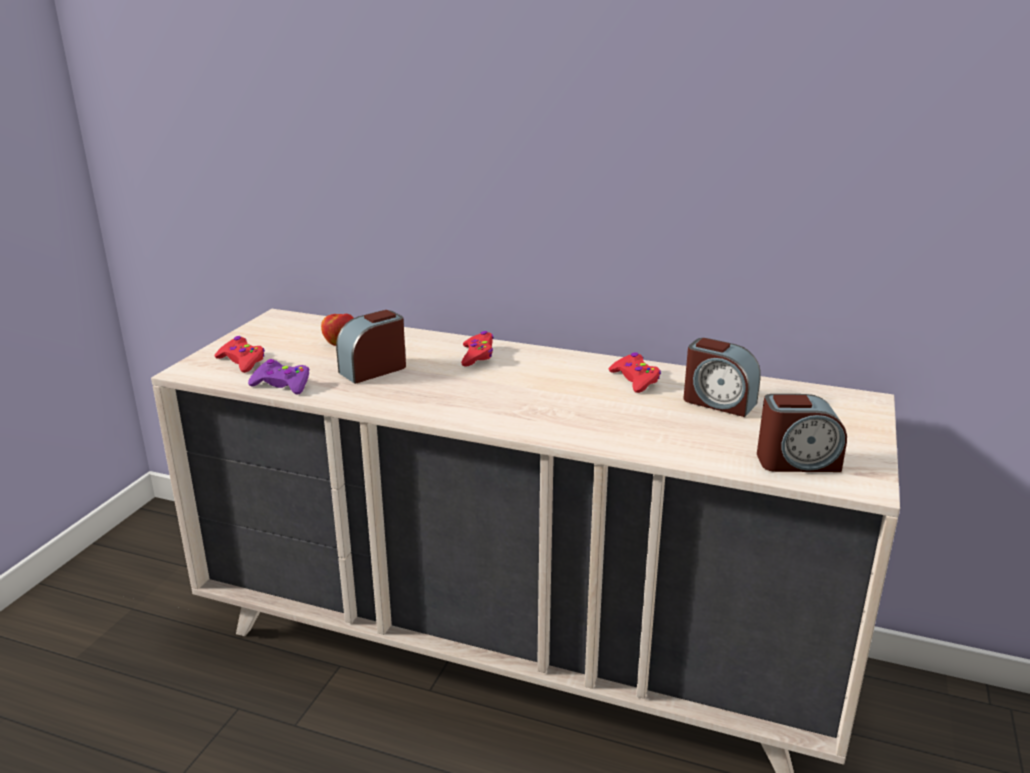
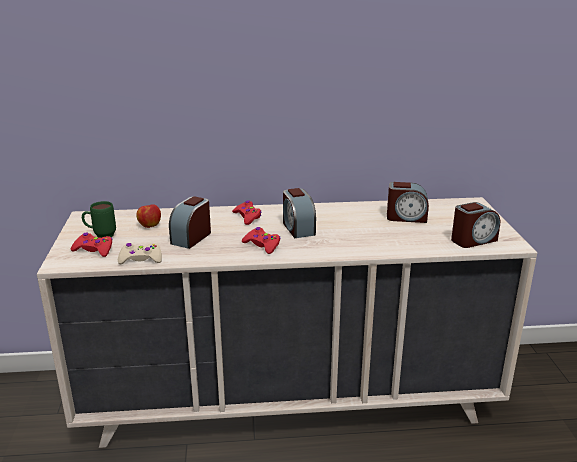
camera: 25 degrees left, 0 degrees up
purple game controller [248,359,310,394] -> beige game controller [118,243,162,264]
red game controller [609,352,661,393] -> red game controller moved to [242,227,281,254]
none -> green mug [82,201,116,238]
none -> alarm clock [283,188,316,238]

